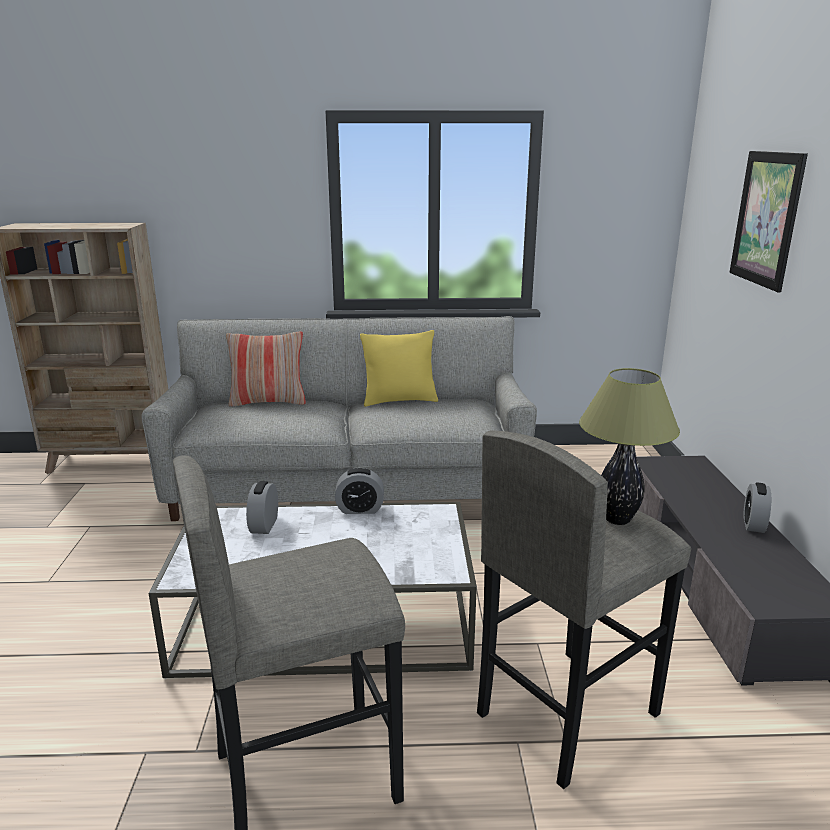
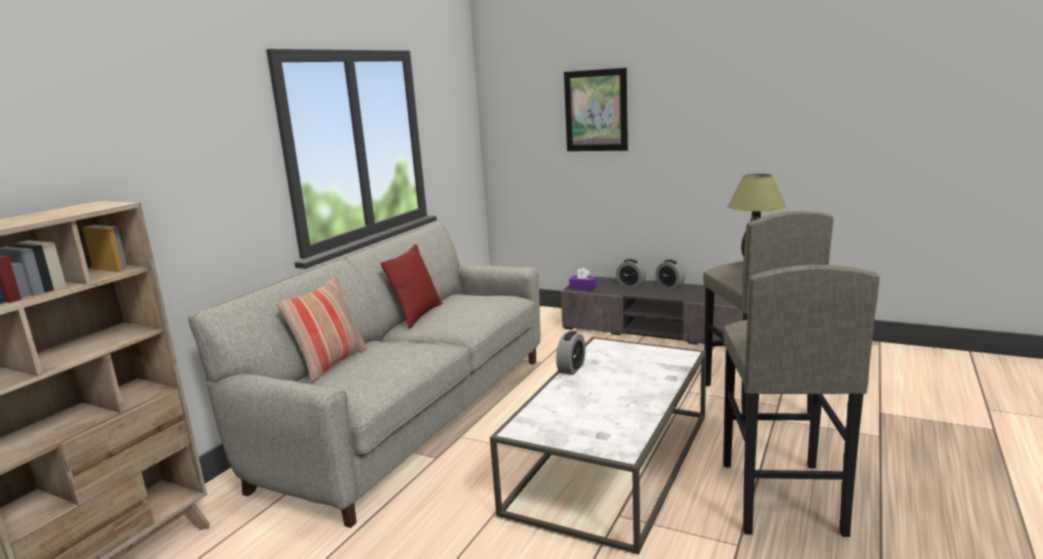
camera: 60 degrees left, 5 degrees down
alarm clock [246,481,278,534] -> alarm clock moved to [616,259,646,287]
yellow pillow [360,330,438,407] -> red pillow [381,244,443,329]
none -> purple tissue box [569,268,596,290]

